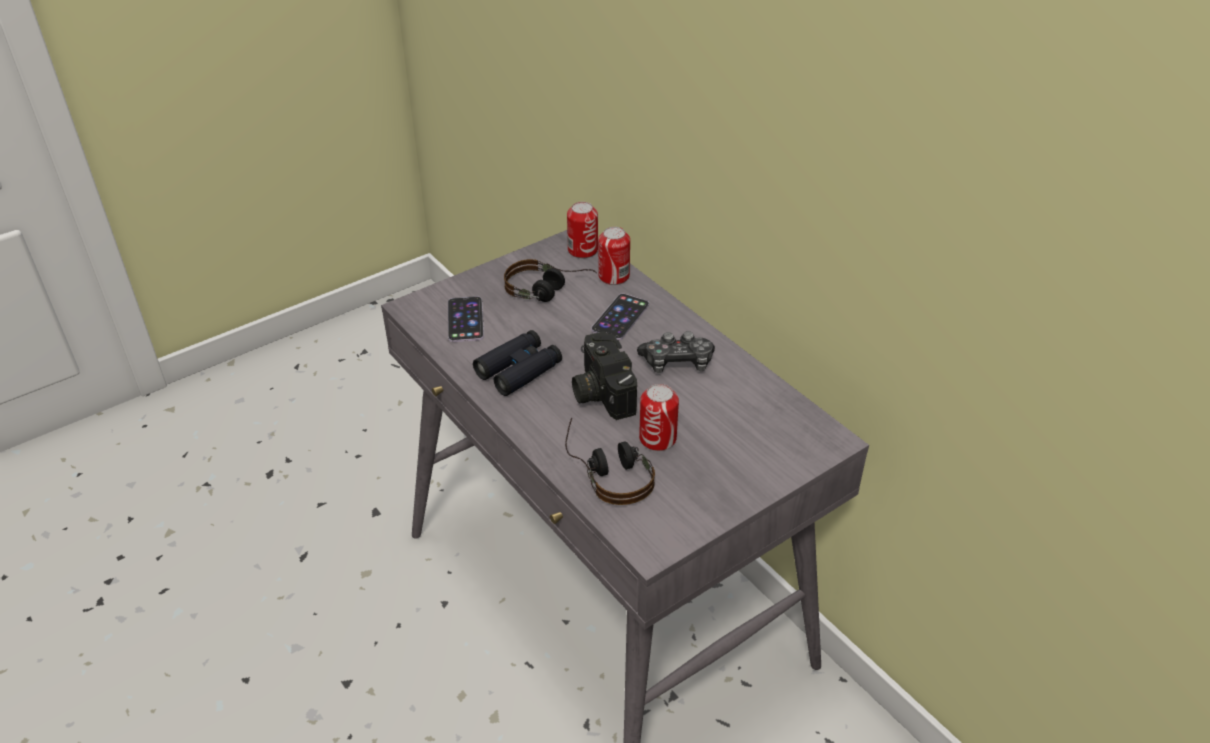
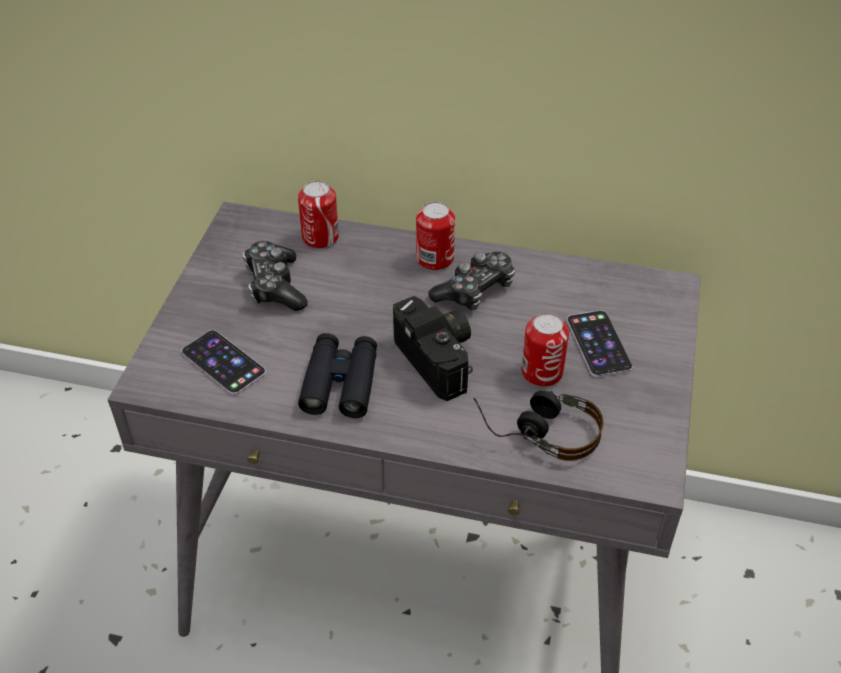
camera: 40 degrees left, 5 degrees up
headphones [504,259,597,302] -> game controller [242,241,308,311]
can [567,202,598,259] -> can moved to [416,201,455,271]
camera [572,331,637,420] -> camera turned 150 degrees counterclockwise [393,296,473,401]
phone [591,293,649,340] -> phone moved to [567,310,633,377]

